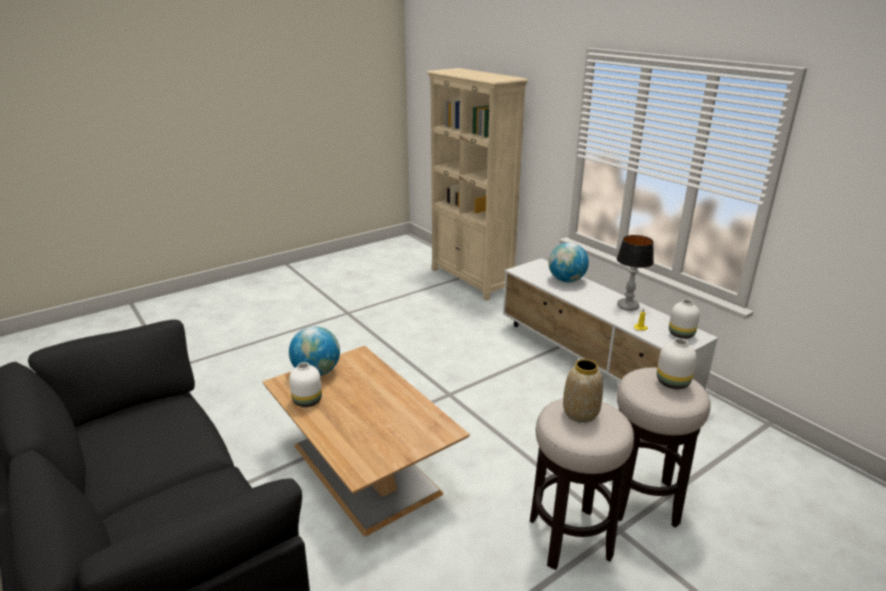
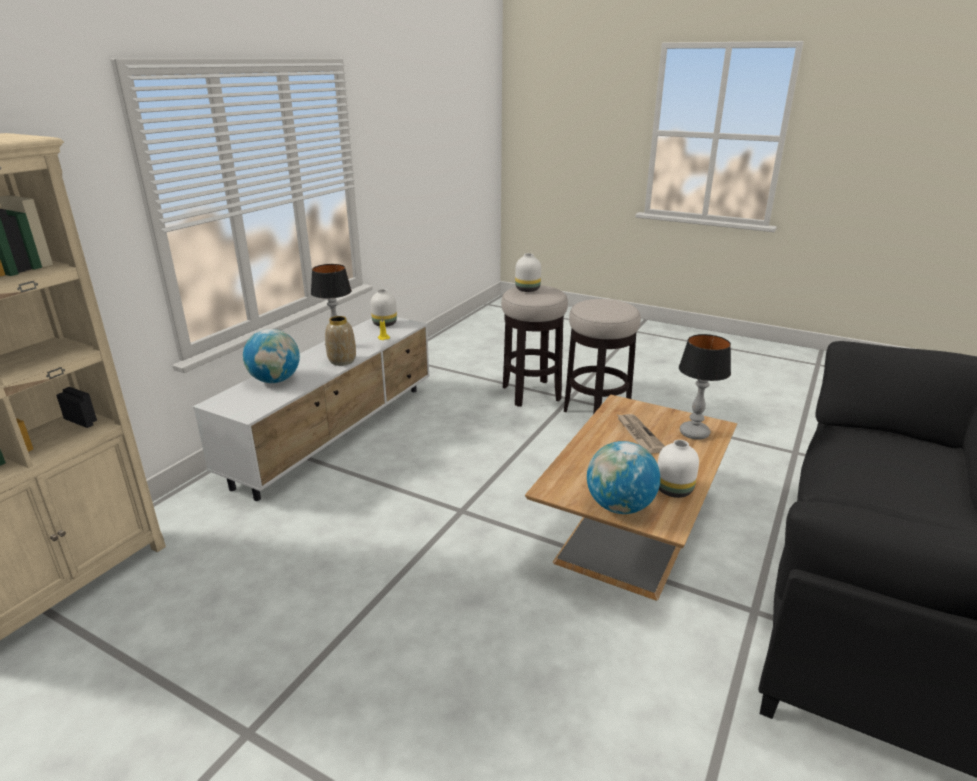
camera: 115 degrees left, 0 degrees up
vase [563,359,603,423] -> vase moved to [325,316,356,366]
none -> newspaper [617,414,665,453]
none -> table lamp [679,334,731,440]

